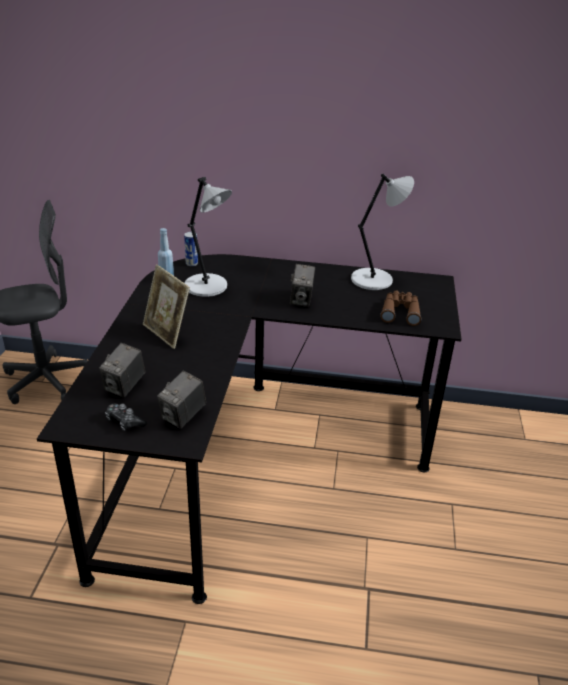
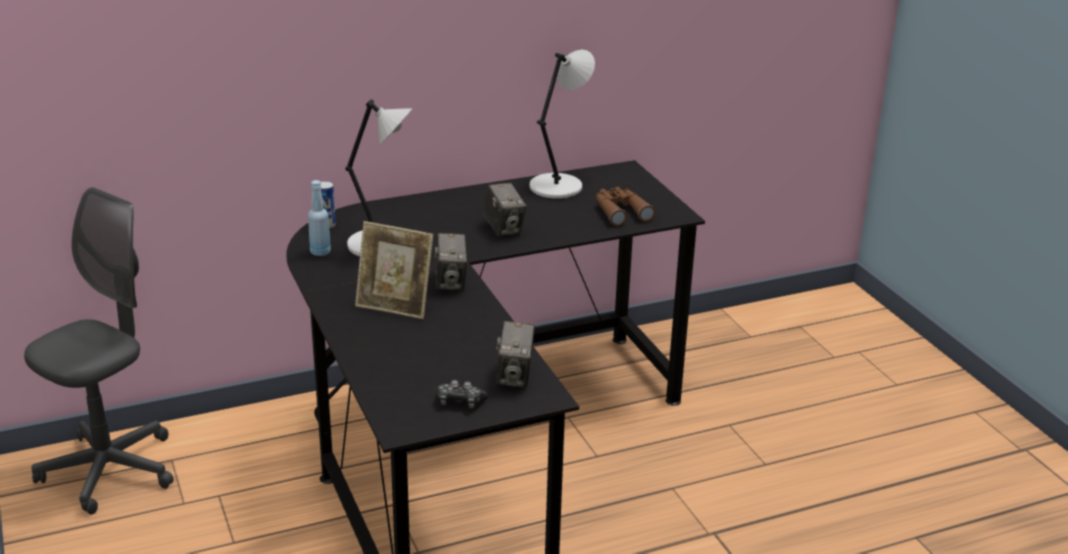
camera: 30 degrees left, 5 degrees down
camera [99,343,145,397] -> camera moved to [435,233,467,291]

